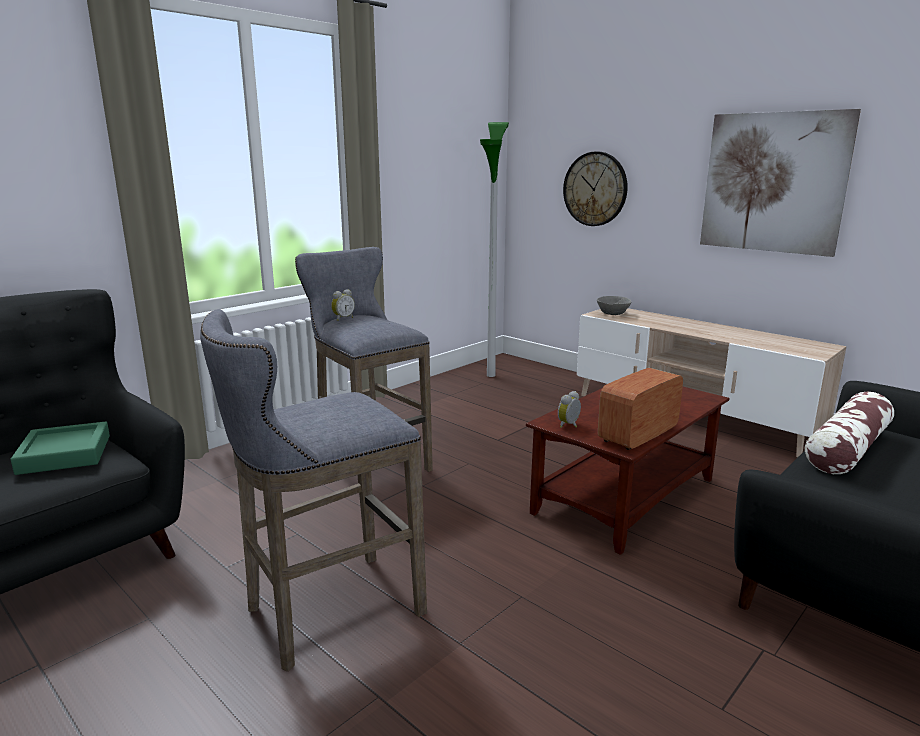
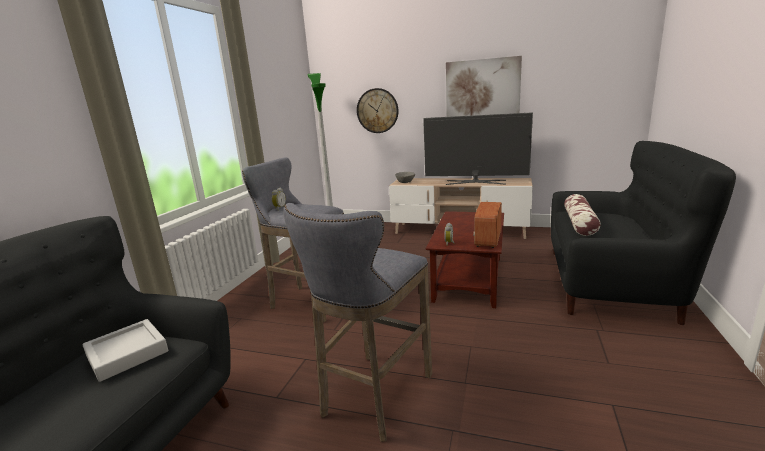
camera: 25 degrees left, 0 degrees up
green tray [11,421,110,475] -> grey tray [82,319,168,382]
none -> television [423,112,533,185]

